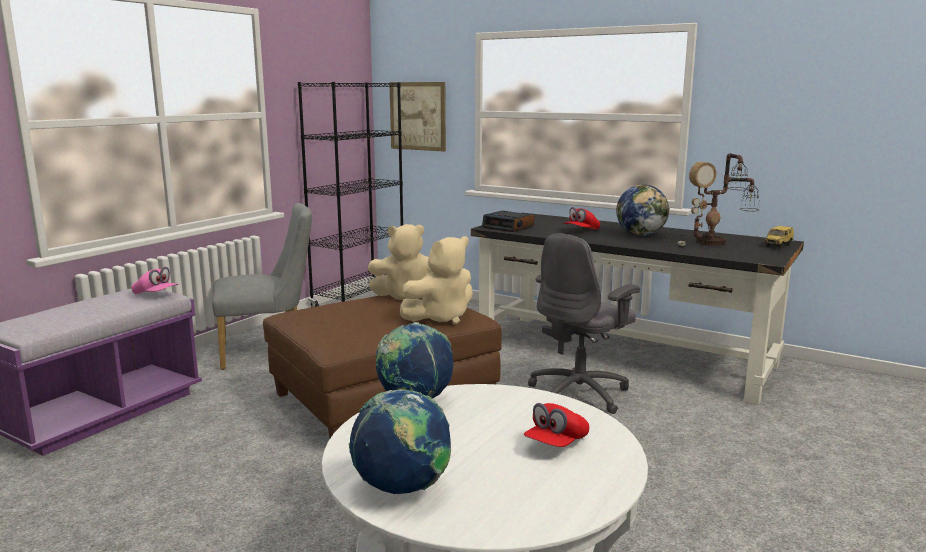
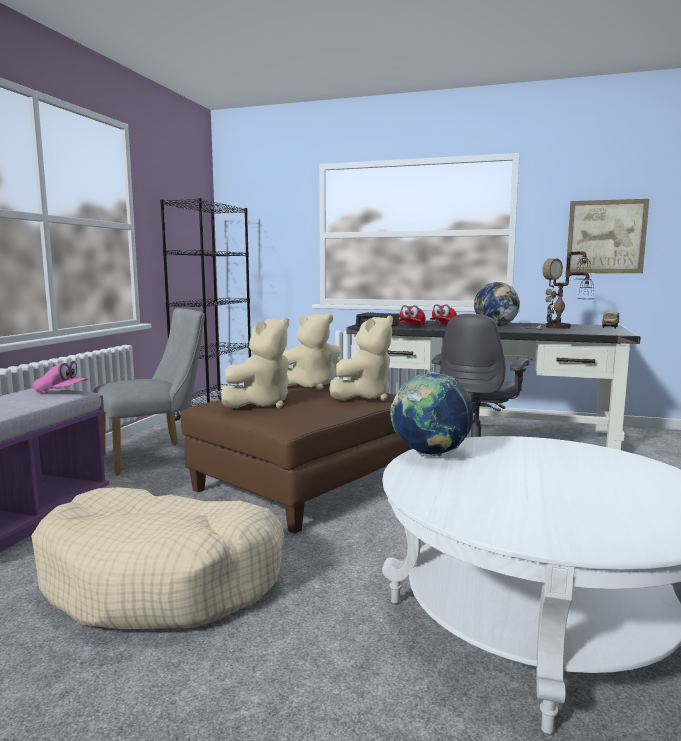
camera: 15 degrees left, 5 degrees down
globe [349,389,451,494] -> none
picture [389,82,446,152] -> picture moved to [566,199,649,273]
red cap [524,403,589,447] -> red cap moved to [398,305,426,326]
none -> beige dog bed [31,487,284,629]
none -> beige plush toy [221,318,289,408]

